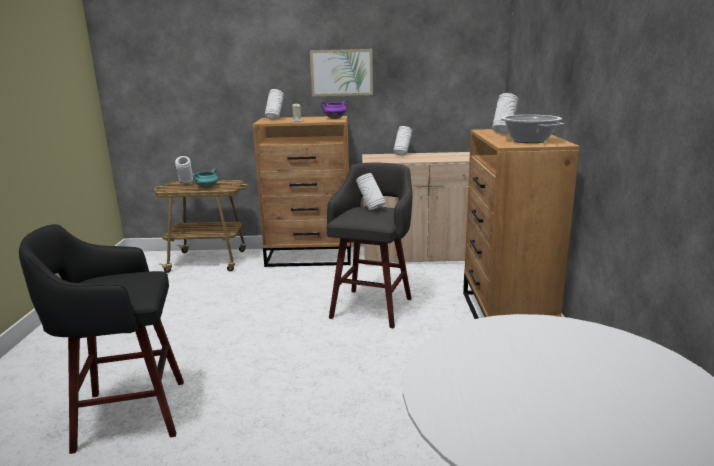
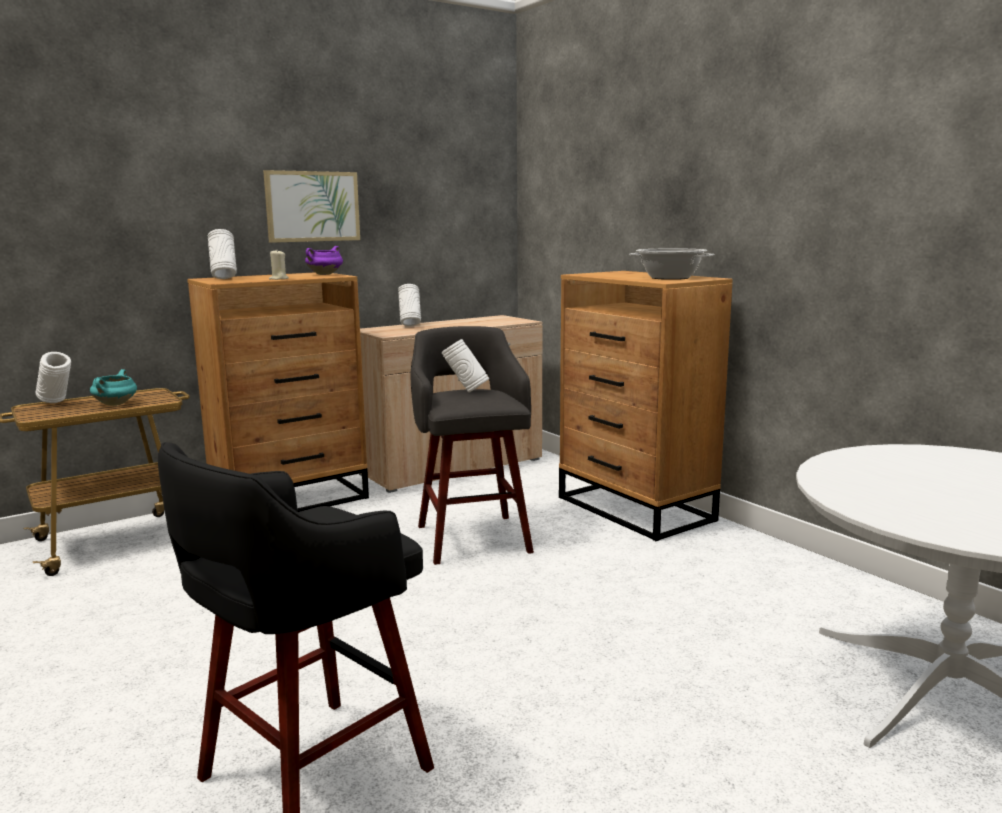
camera: 35 degrees left, 5 degrees down
white vase [492,93,519,133] -> none

